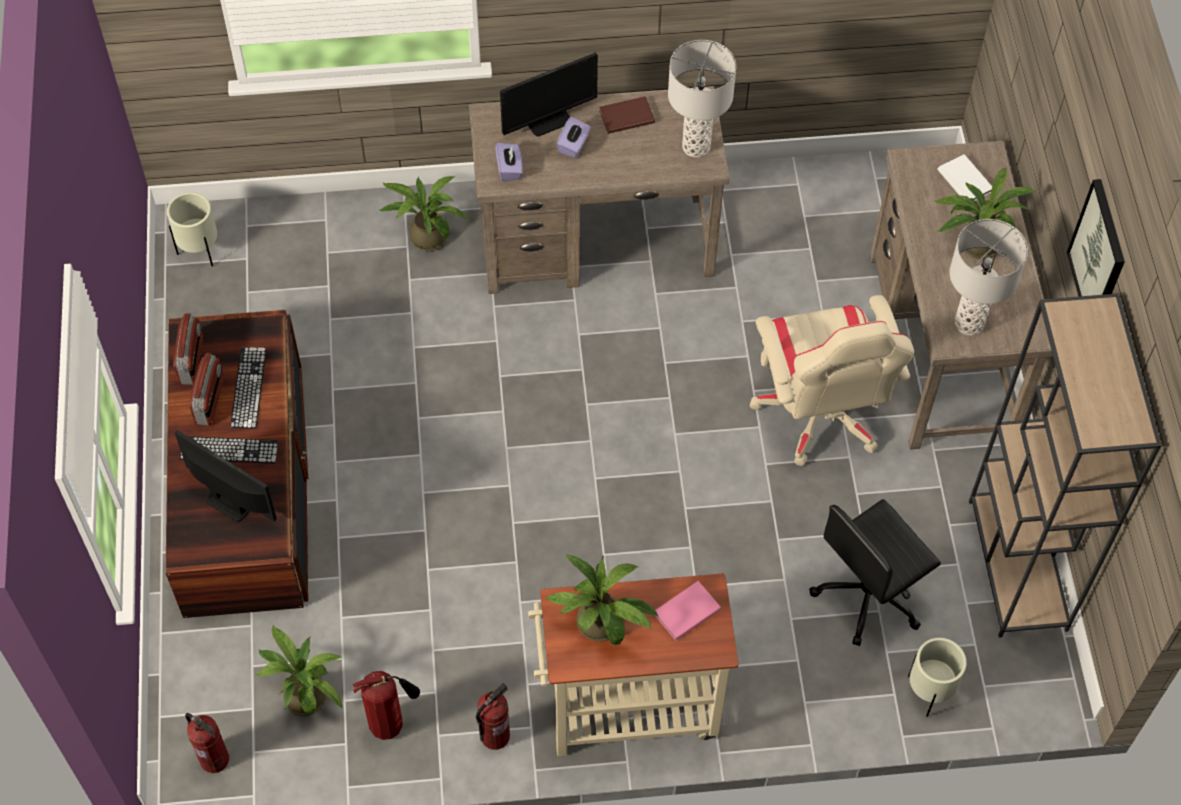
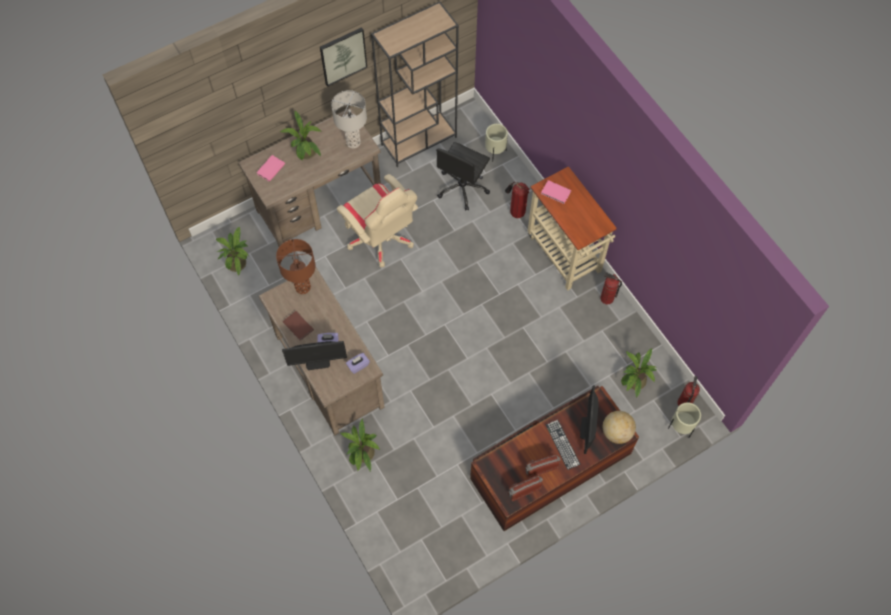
camera: 115 degrees left, 5 degrees up
beige planter [167,192,217,266] -> beige planter moved to [668,402,701,438]
keyboard [230,348,267,429] -> none
fire extinguisher [353,671,420,740] -> fire extinguisher moved to [505,182,530,218]
monitor [500,53,598,136] -> monitor turned 135 degrees clockwise [282,341,347,370]
potted plant [546,553,659,645] -> potted plant moved to [216,227,248,276]
white table lamp [668,40,736,158] -> brown table lamp [276,239,316,294]
beige office chair [750,295,914,466] -> beige office chair turned 90 degrees clockwise [337,174,418,267]
black office chair [809,499,941,646] -> black office chair turned 90 degrees clockwise [436,142,490,210]
white book [937,154,992,201] -> pink book [256,155,285,182]
none -> globe [603,411,636,444]

